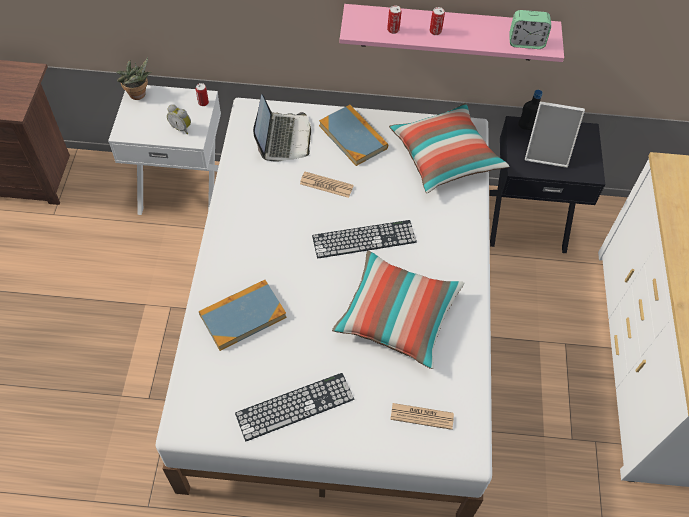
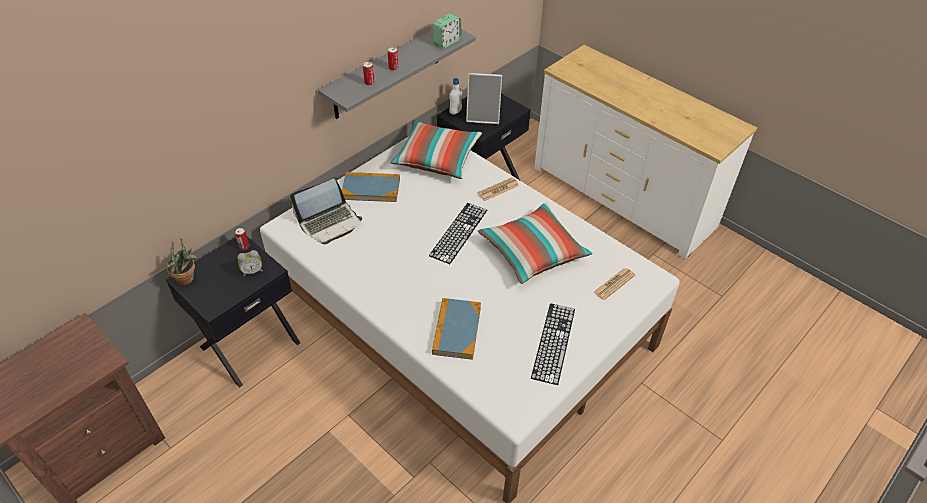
camera: 50 degrees left, 10 degrees down
white nightstand [108,85,221,215] -> black nightstand [166,236,300,387]
laptop [253,94,311,162] -> laptop turned 105 degrees clockwise [290,179,362,244]
newspaper [300,172,354,198] -> newspaper moved to [477,177,519,201]
pink shelf [339,4,564,62] -> grey shelf [318,29,476,119]
black bottle [518,90,543,130] -> white bottle [449,78,462,115]
picture frame [525,101,585,168] -> picture frame turned 45 degrees clockwise [466,73,502,124]

